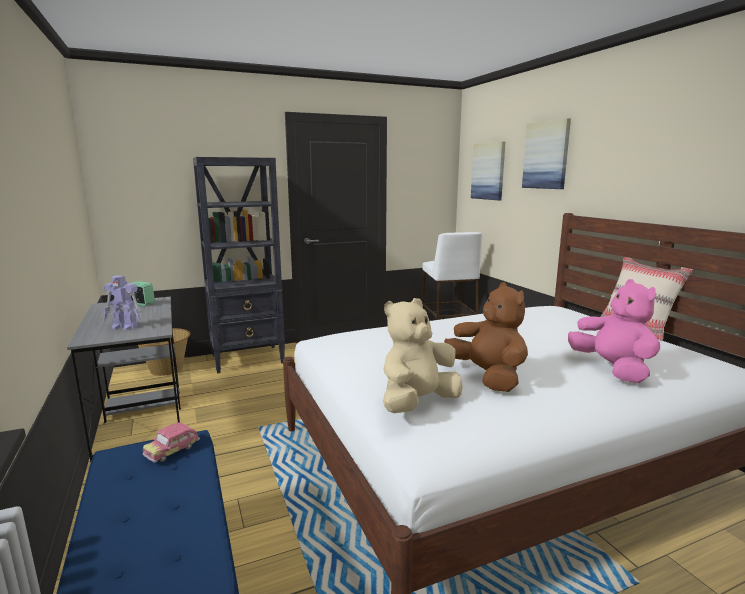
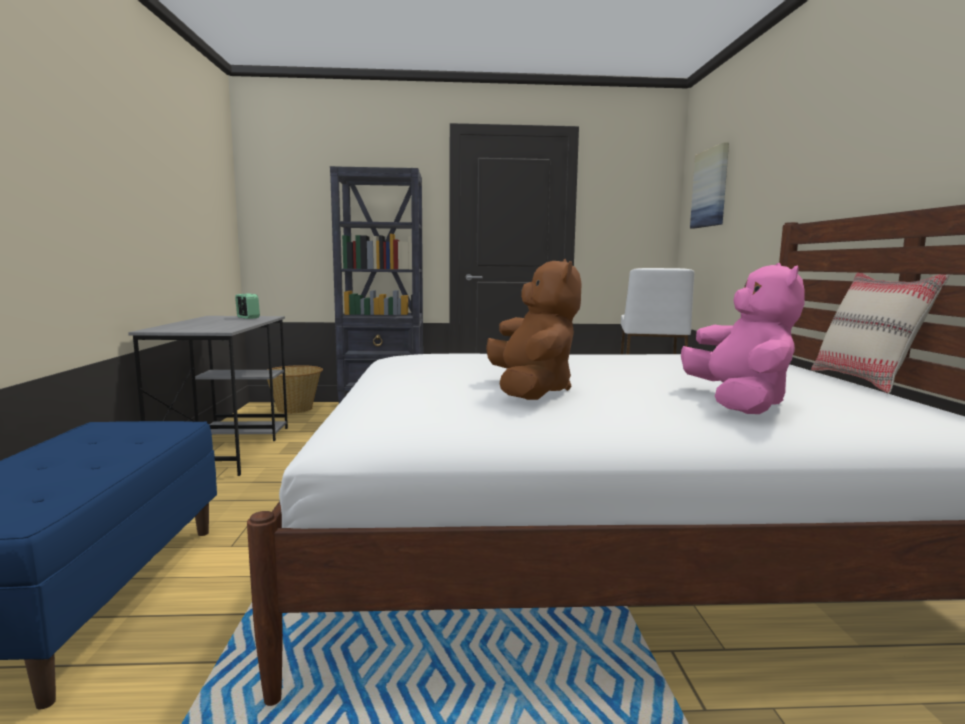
camera: 20 degrees right, 5 degrees down
toy robot [103,276,142,330] -> none
toy car [143,422,200,463] -> none
beige plush toy [383,298,463,413] -> none
picture [522,118,571,189] -> none

